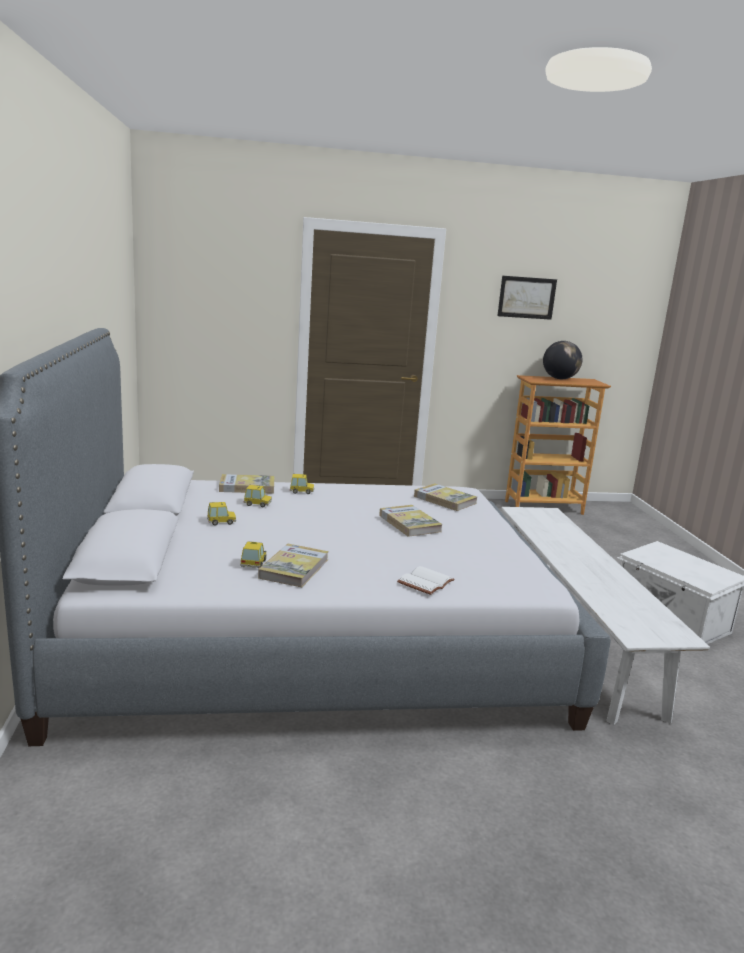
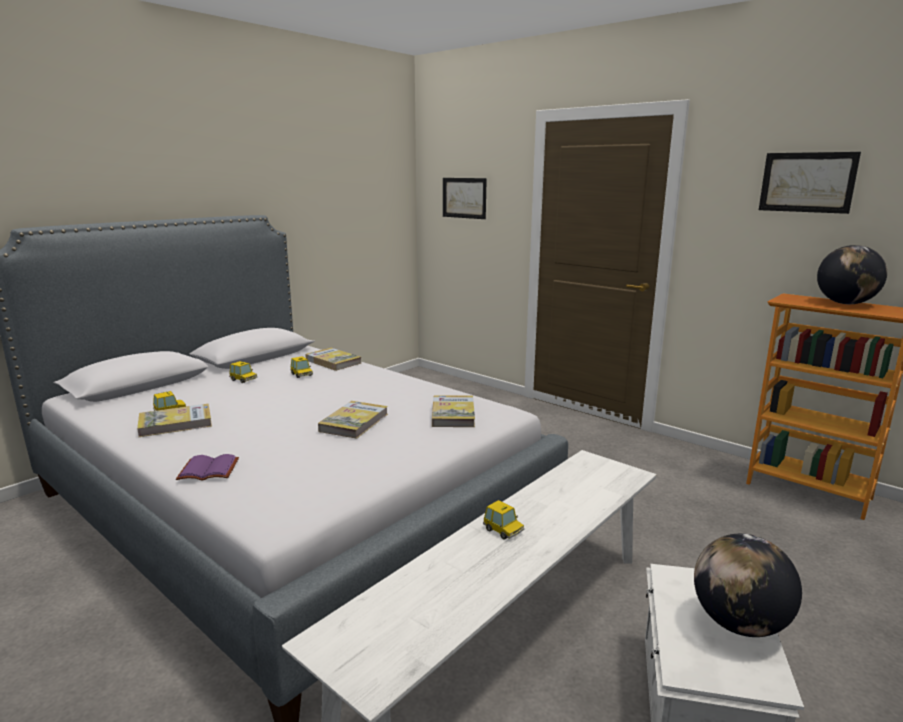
camera: 50 degrees right, 0 degrees up
toy car [290,474,314,494] -> toy car moved to [483,500,524,540]
white book [397,566,455,595] -> purple book [176,454,239,481]
none -> picture [443,178,487,219]
none -> globe [694,534,802,637]

